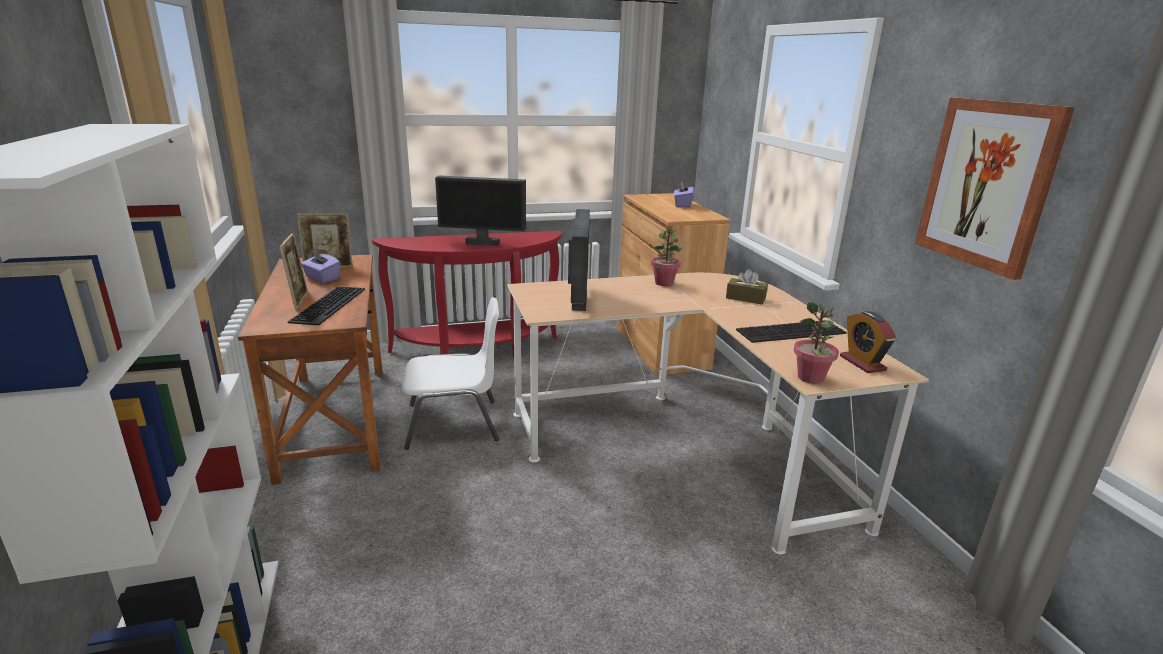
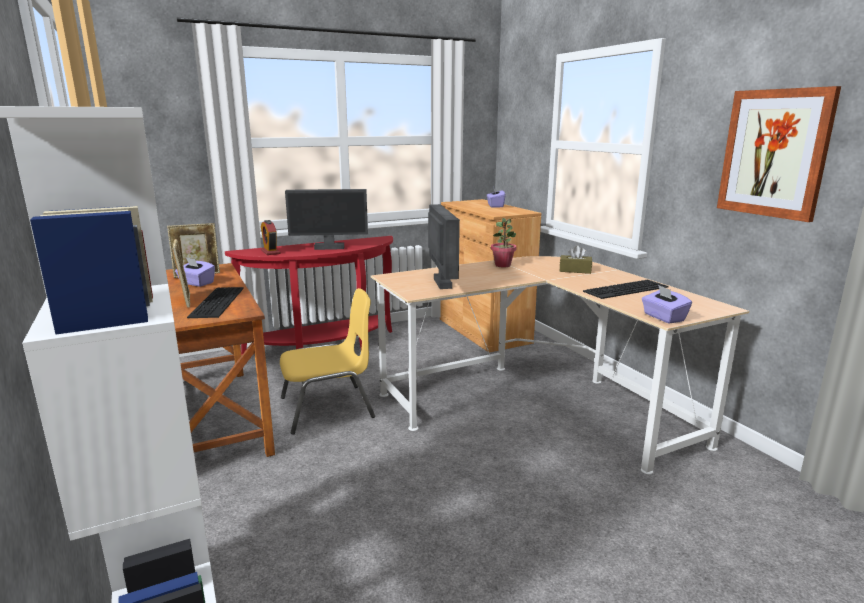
camera: 10 degrees left, 5 degrees down
white chair [402,297,499,450] -> yellow chair [280,288,375,435]
potted plant [794,302,839,384] -> purple tissue box [642,285,692,324]
alarm clock [840,311,896,373] -> alarm clock moved to [261,220,281,255]

